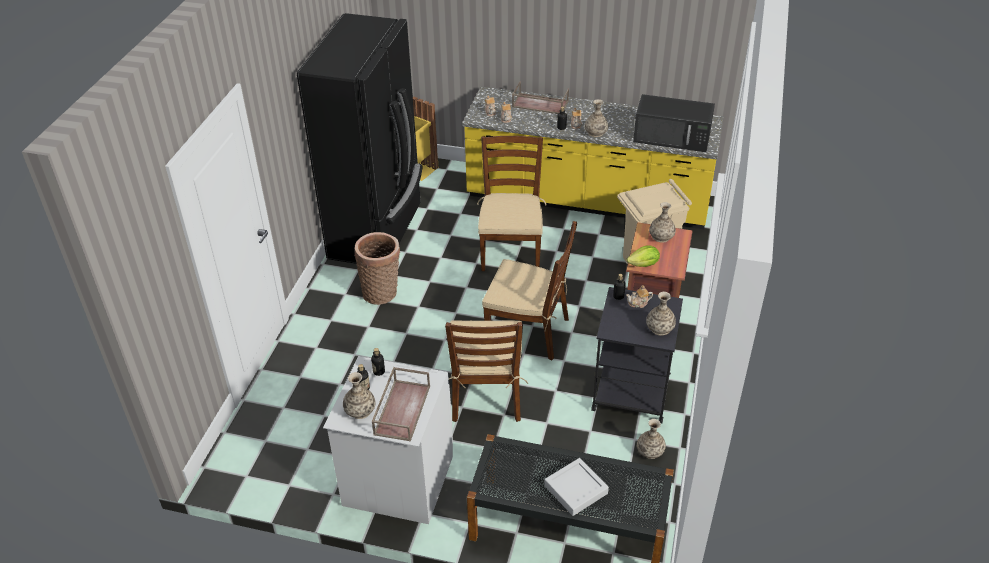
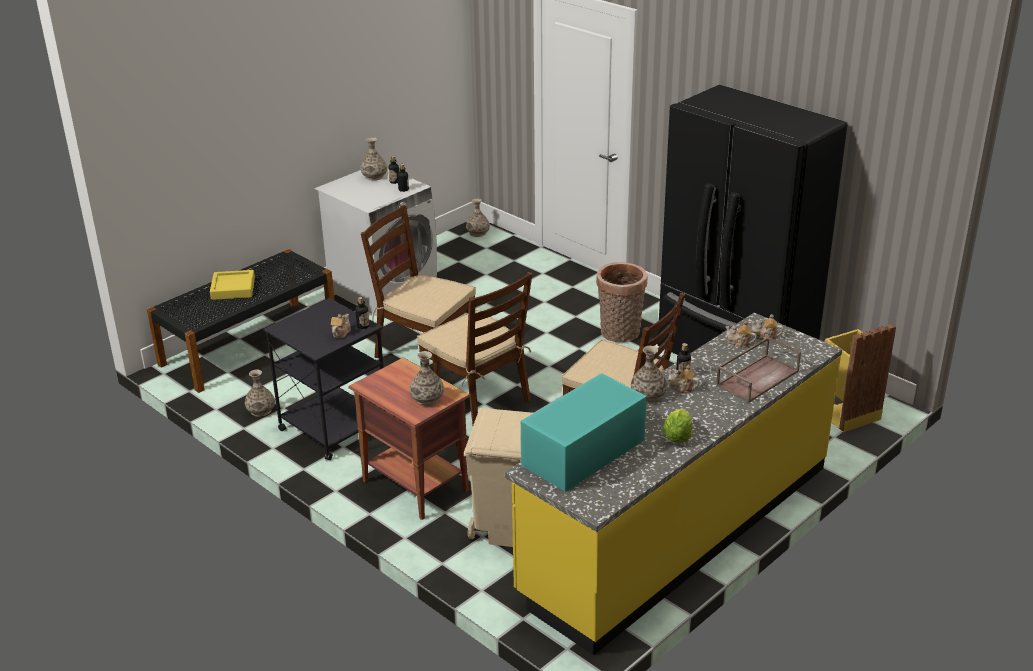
camera: 120 degrees right, 10 degrees down
brown tray [372,367,430,442] -> none
brown chair [482,221,577,360] -> brown chair turned 90 degrees counterclockwise [417,271,532,425]
grey tray [544,458,609,516] -> yellow tray [210,270,255,300]
lettuce [627,245,660,267] -> lettuce moved to [663,408,692,442]
black microwave [633,94,715,152] -> turquoise microwave [521,373,647,492]
vase [646,292,676,336] -> vase moved to [466,199,490,237]

